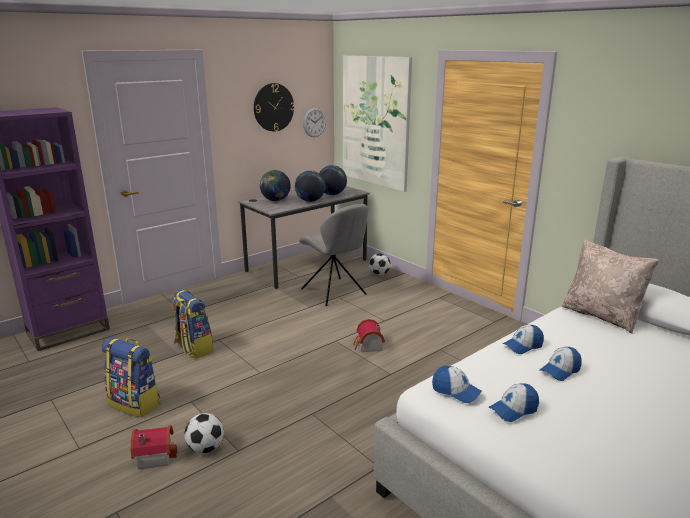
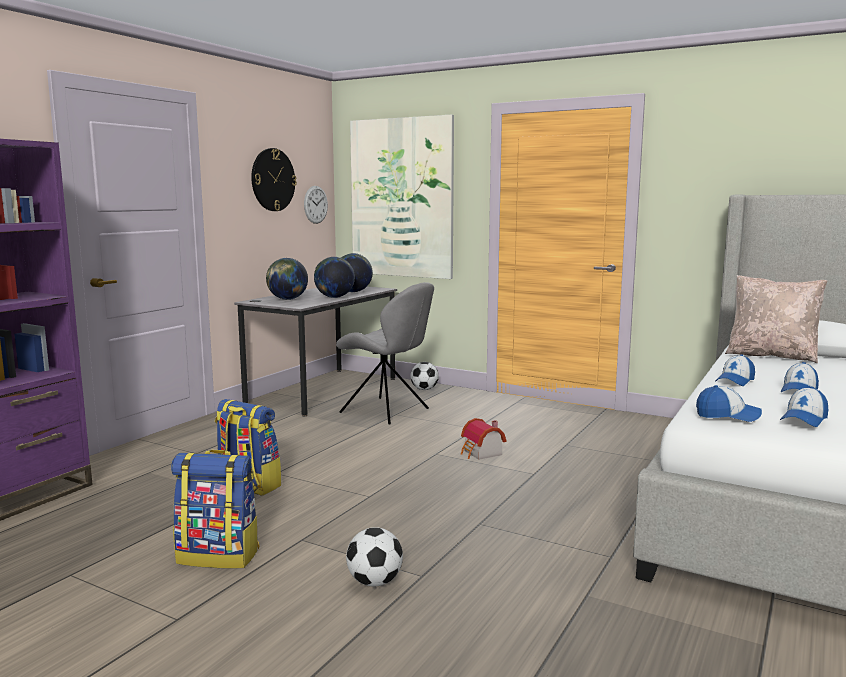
camera: 20 degrees left, 10 degrees down
toy house [131,425,177,469] -> none

